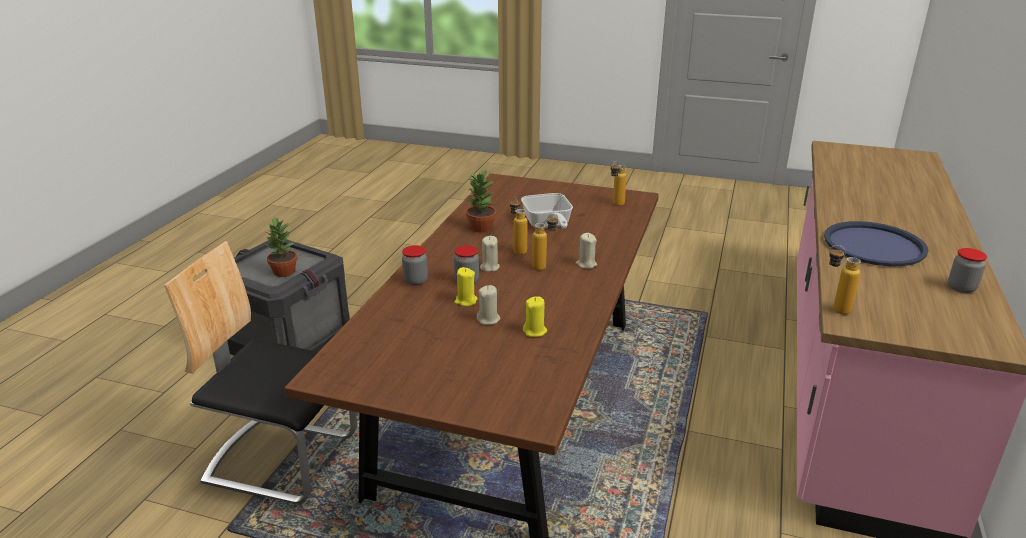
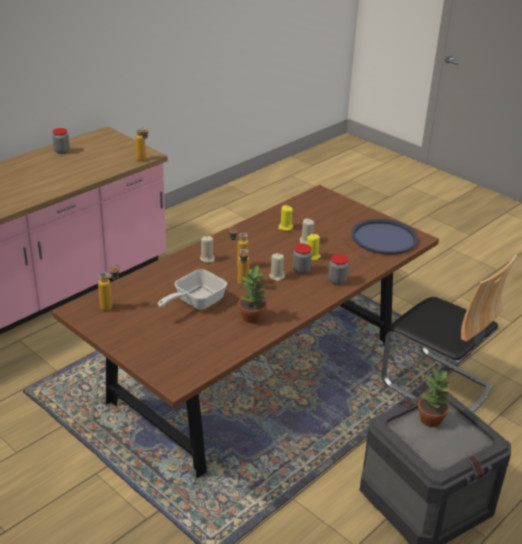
camera: 155 degrees left, 5 degrees up
frying pan [521,193,573,229] -> frying pan turned 150 degrees counterclockwise [158,269,227,310]
blue tray [824,221,929,266] -> blue tray moved to [351,219,418,255]

